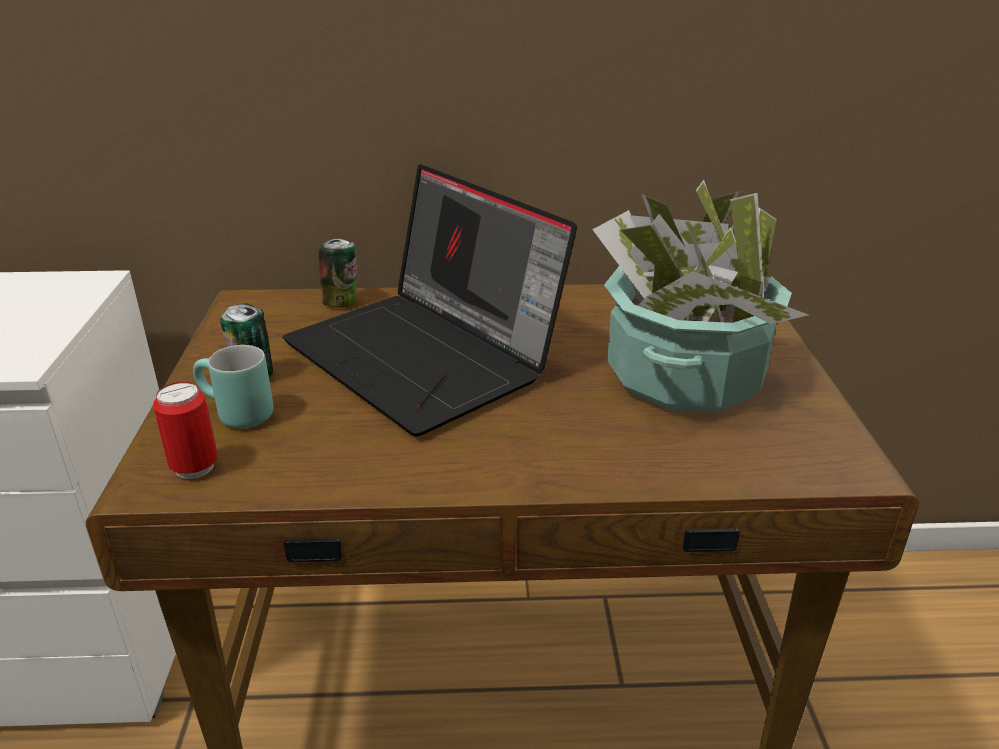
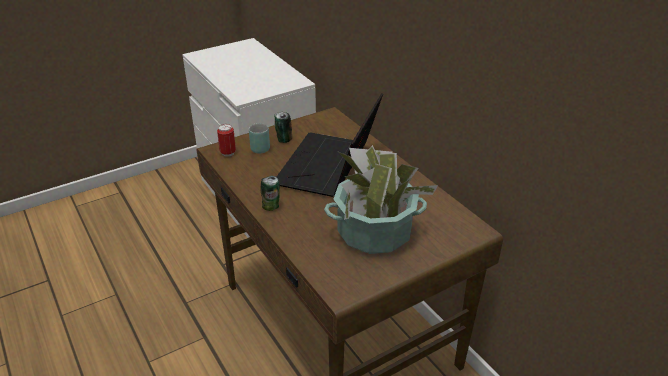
camera: 60 degrees right, 5 degrees up
can [319,239,357,308] -> can moved to [261,176,280,211]

